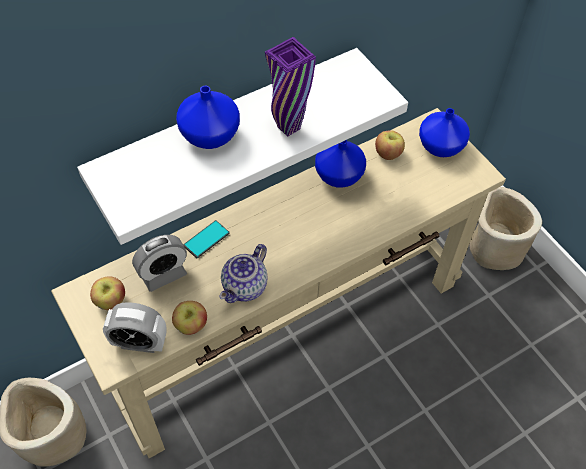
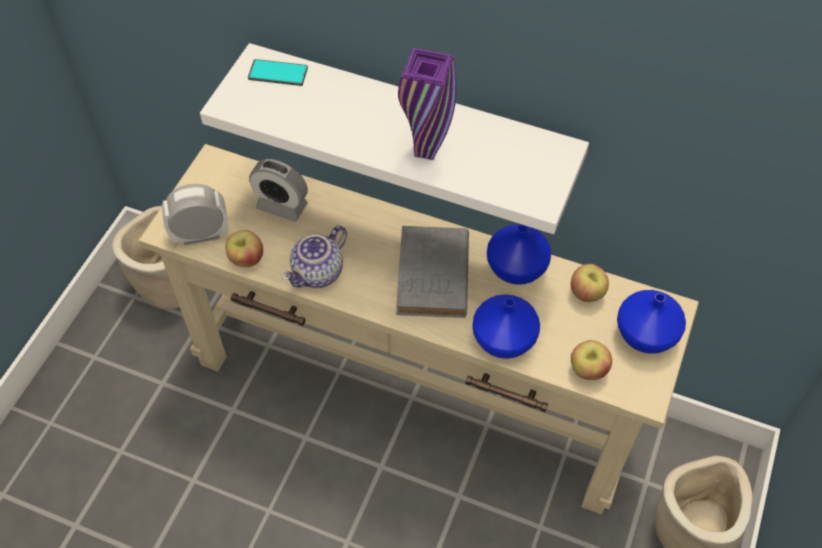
camera: 55 degrees right, 0 degrees up
apple [90,276,125,310] -> apple moved to [571,340,612,380]
alarm clock [103,302,167,353] -> alarm clock turned 105 degrees clockwise [162,184,228,245]
blue vase [176,86,240,149] -> blue vase moved to [472,294,540,359]
phone [183,220,230,258] -> phone moved to [248,59,308,86]
teapot [219,244,268,303] -> teapot turned 45 degrees counterclockwise [282,226,347,288]
none -> grey book [396,226,469,318]

